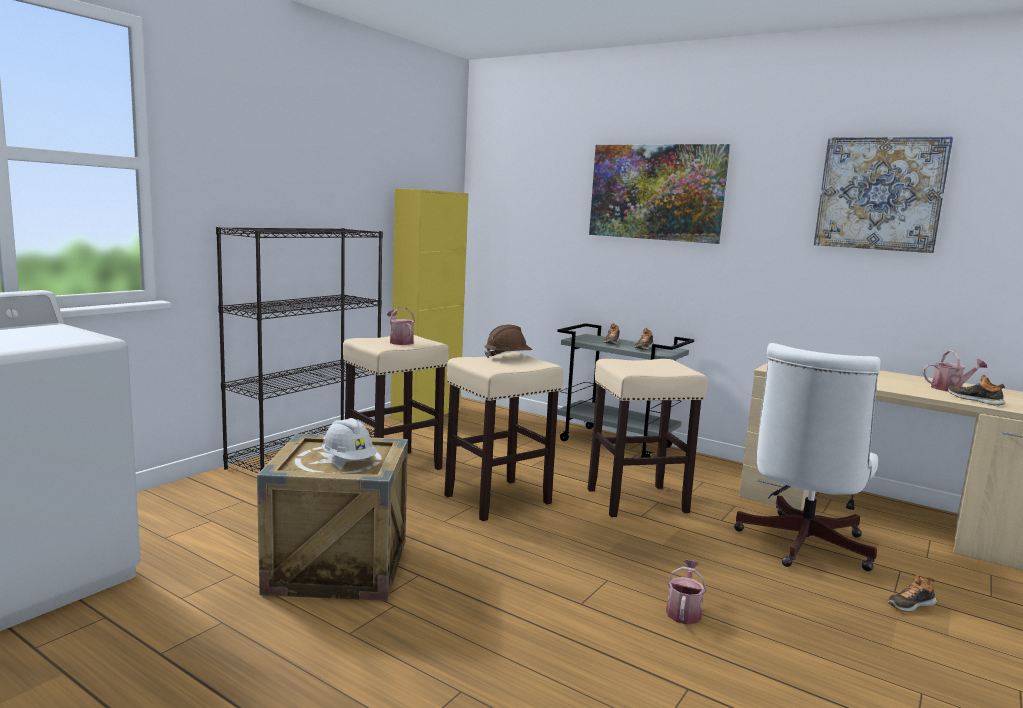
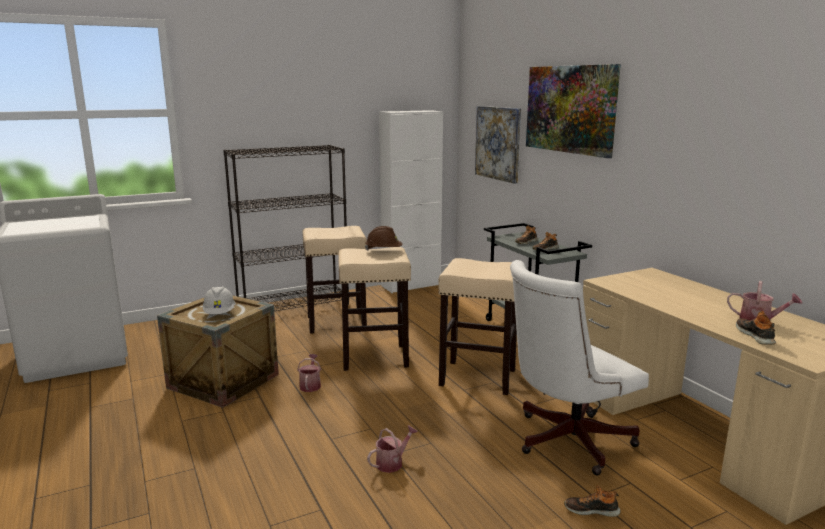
camera: 30 degrees right, 5 degrees up
watering can [387,308,415,345] -> watering can moved to [297,354,321,392]
yellow cabinet [391,188,468,423] -> white cabinet [379,110,443,293]
picture [814,136,953,253] -> picture moved to [475,106,521,184]

